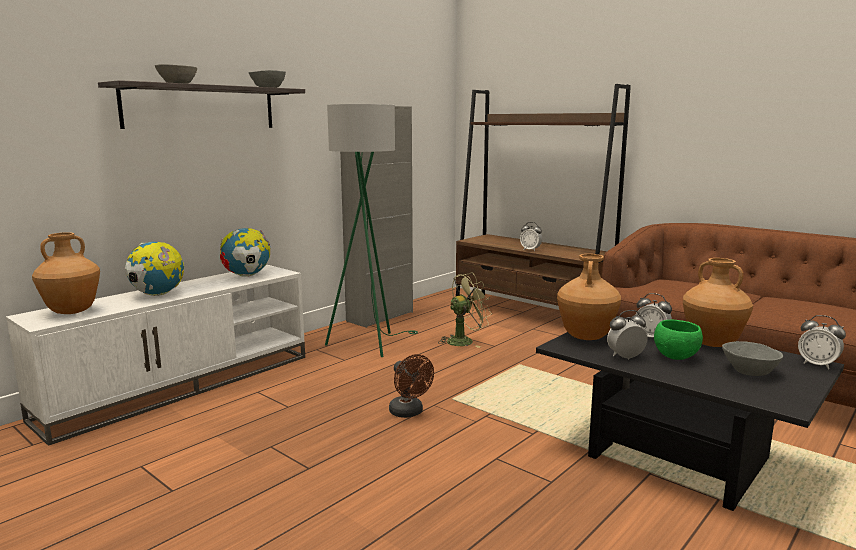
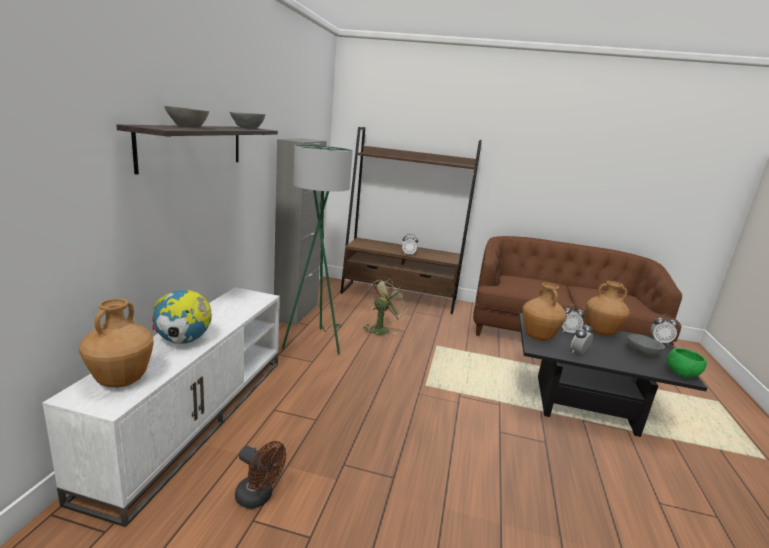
camera: 30 degrees left, 5 degrees up
globe [220,228,270,277] -> none
brown fan [389,354,434,418] -> brown fan moved to [235,441,286,509]
green bowl [654,320,703,360] -> green bowl moved to [667,348,707,378]

